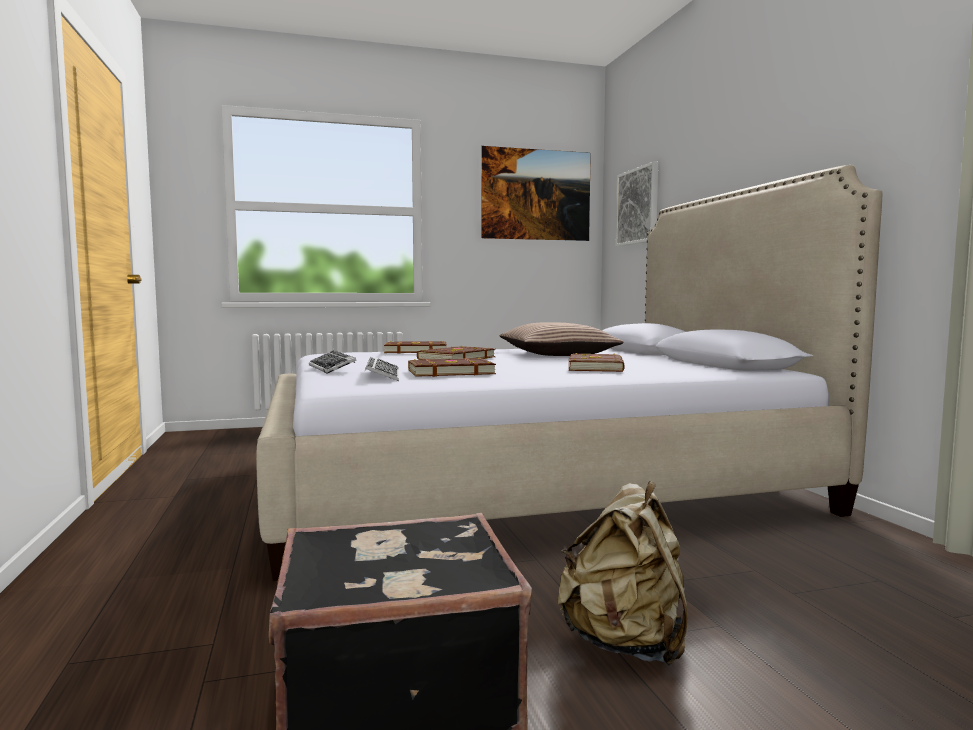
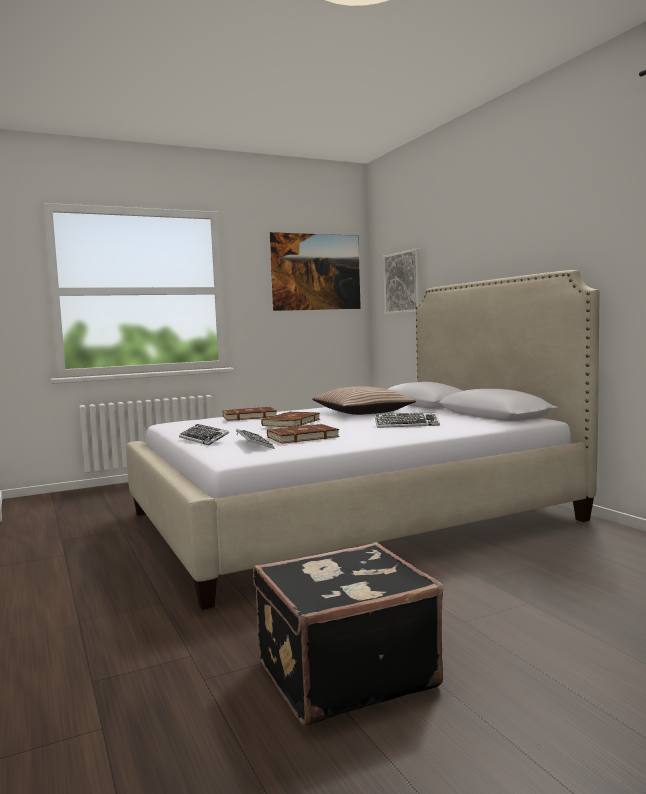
camera: 10 degrees left, 0 degrees up
beige backpack [558,481,688,666] -> none
brown book [569,353,625,372] -> keyboard [375,412,440,428]

